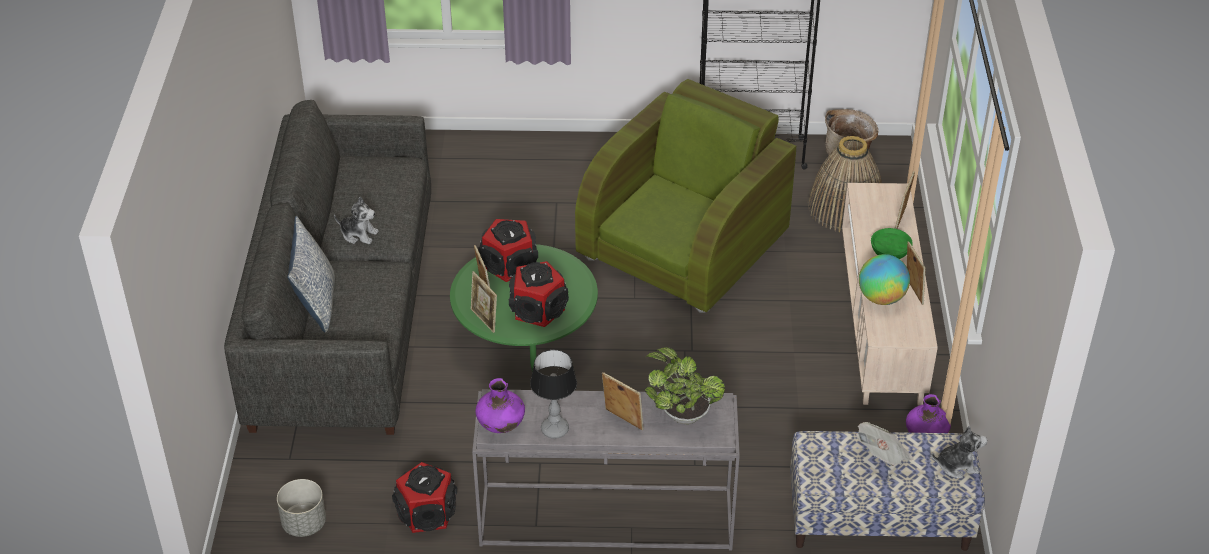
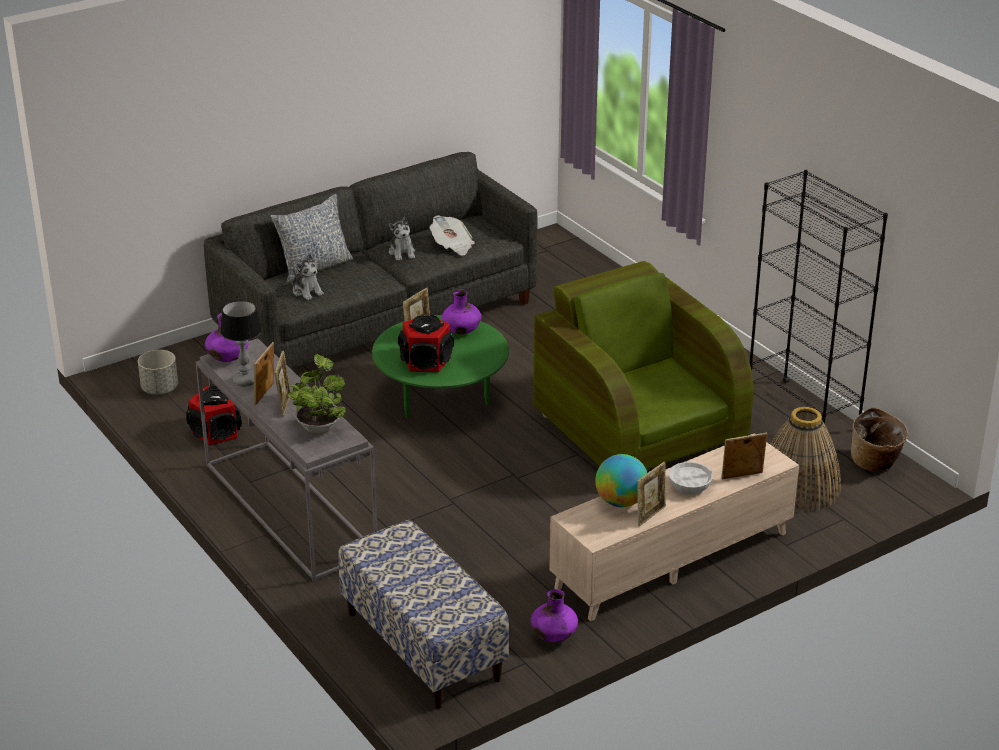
camera: 55 degrees right, 10 degrees down
picture frame [471,271,497,333] -> picture frame moved to [254,342,274,406]
speaker [478,219,538,282] -> purple vase [442,289,482,335]
green armchair [575,79,796,313] -> green armchair turned 120 degrees counterclockwise [533,261,753,470]
newspaper [856,422,913,466] -> newspaper moved to [430,215,475,256]
green bowl [871,228,912,259] -> white bowl [669,462,713,495]
plush toy [931,426,987,478] -> plush toy moved to [293,254,324,300]

